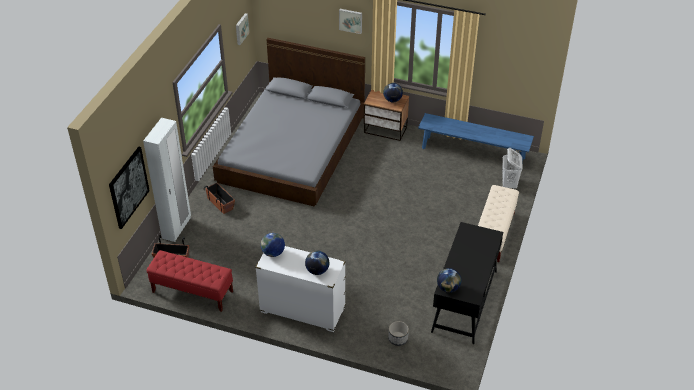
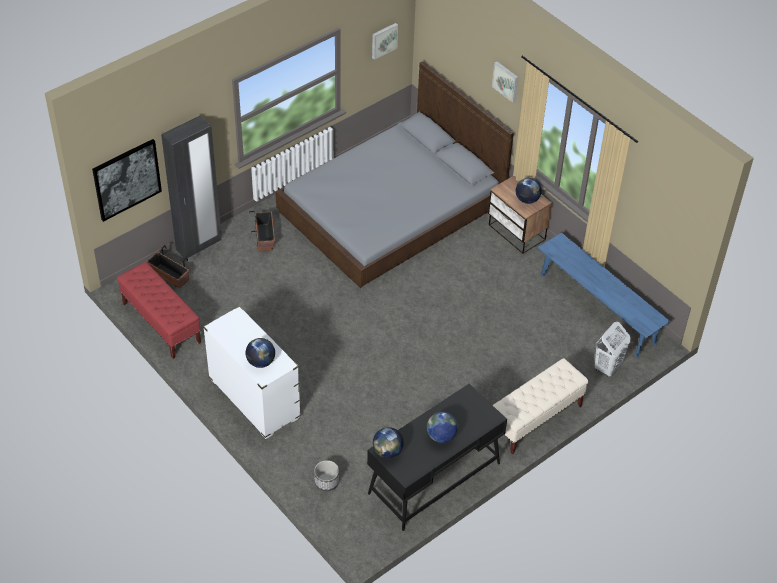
camera: 30 degrees right, 5 degrees up
white wardrobe [143,118,191,242] -> black wardrobe [161,116,222,258]
globe [261,233,285,257] -> globe moved to [427,412,458,443]

